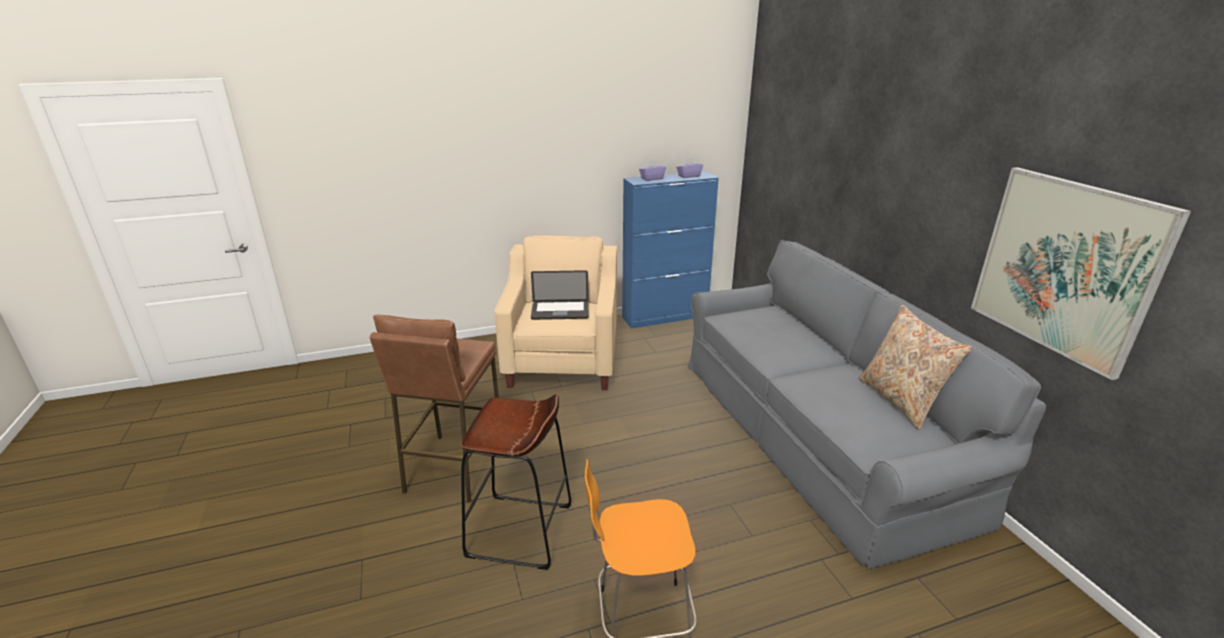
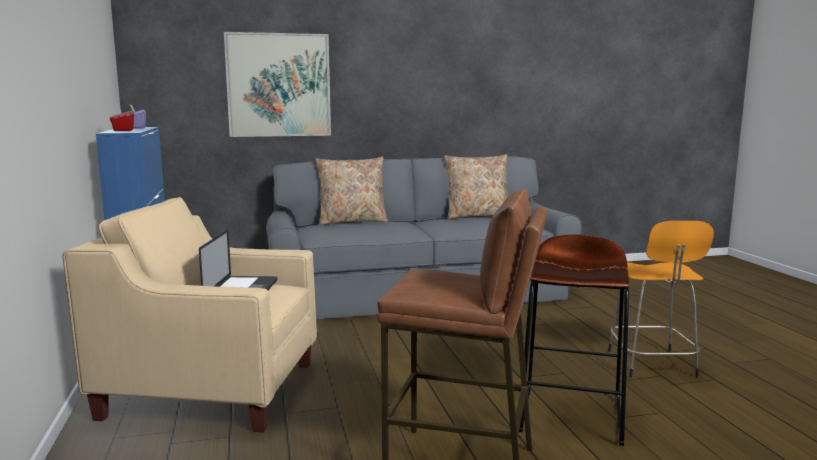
camera: 85 degrees left, 15 degrees down
purple tissue box [639,160,666,181] -> red tissue box [110,105,134,131]
picture [971,167,1191,380] -> picture moved to [224,32,331,137]
none -> beige pillow [315,157,388,225]

